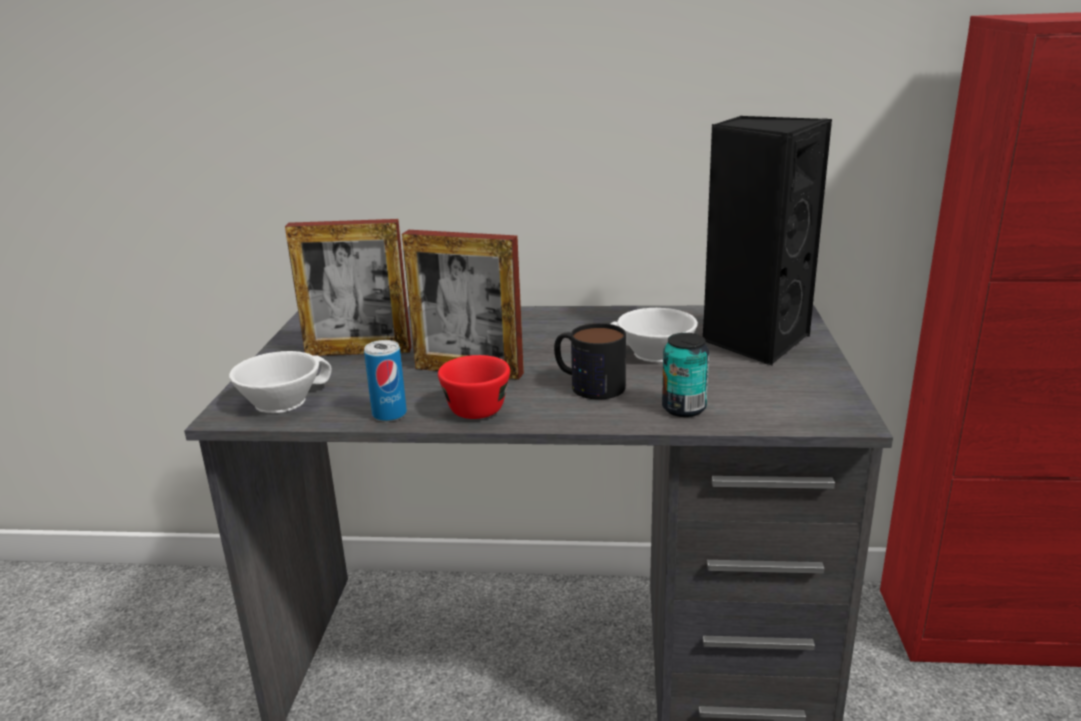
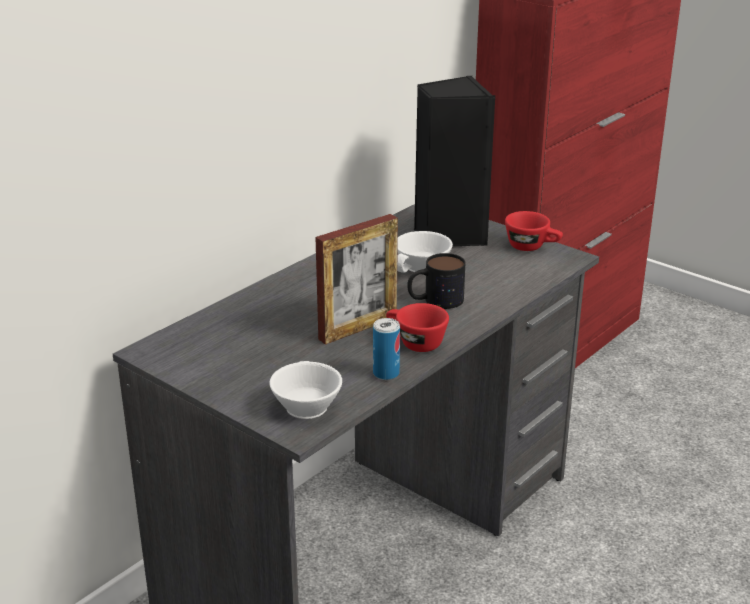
camera: 55 degrees left, 5 degrees up
picture frame [285,219,411,356] -> none
can [662,333,709,417] -> none
none -> red cup [505,211,563,251]

